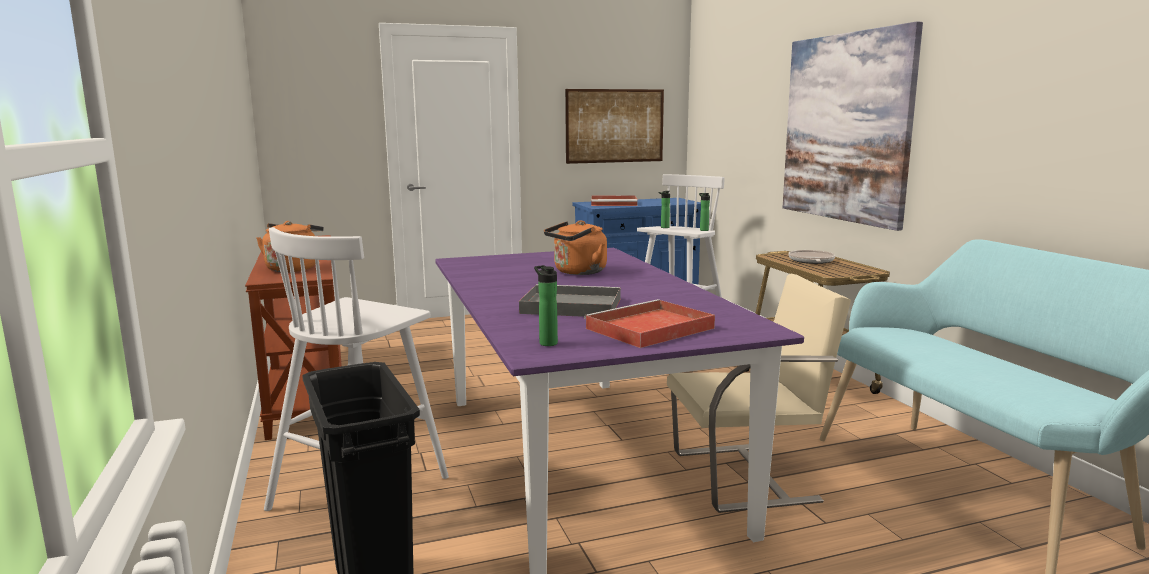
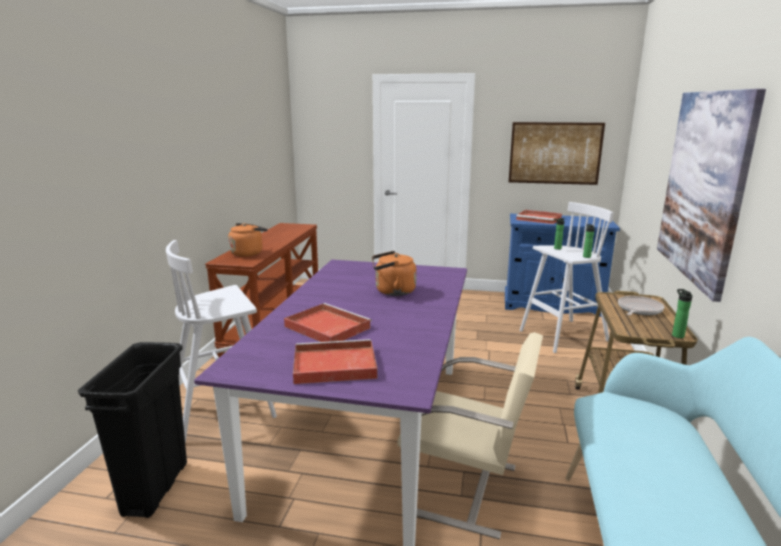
camera: 30 degrees right, 5 degrees up
grey tray [519,284,621,317] -> red tray [284,303,372,342]
bottle [534,265,558,346] -> bottle moved to [672,289,692,338]

